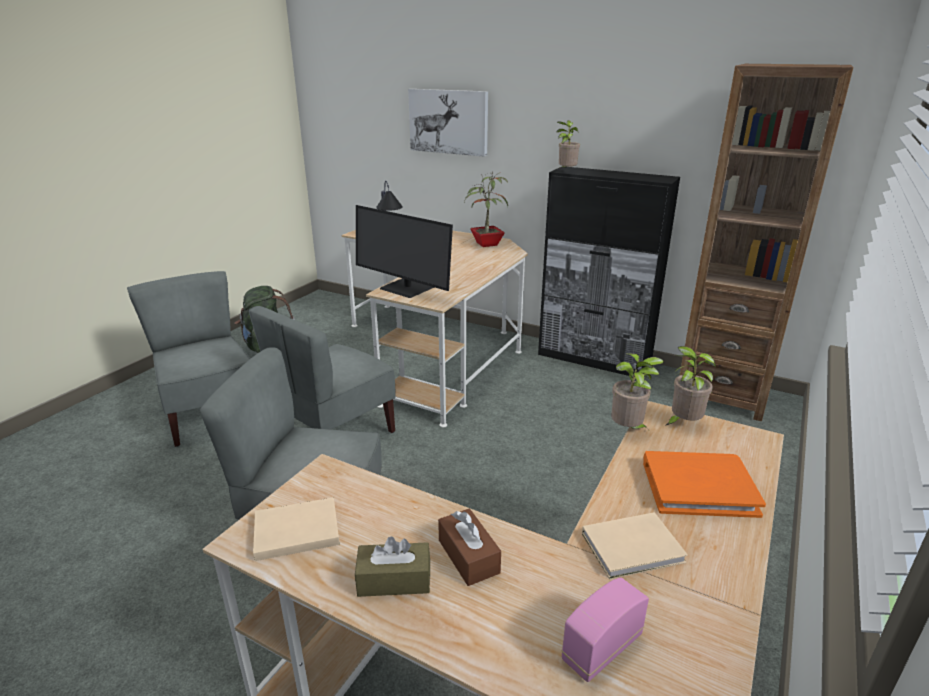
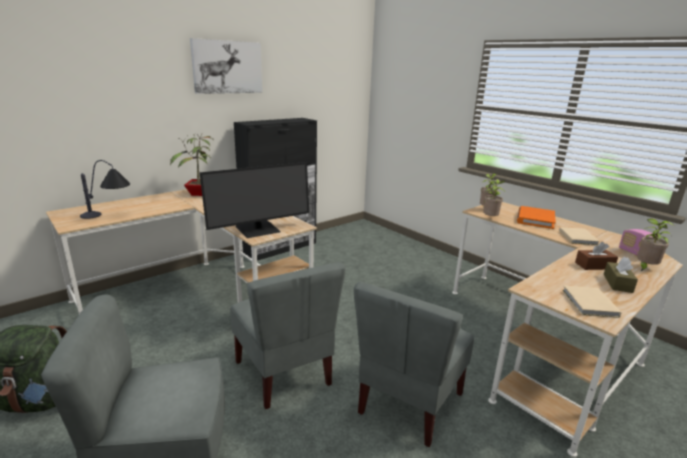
camera: 70 degrees left, 5 degrees down
picture [408,89,488,157] -> picture moved to [190,38,262,94]
potted plant [556,120,580,169] -> potted plant moved to [637,219,675,272]
brown bookcase [679,64,854,422] -> none

